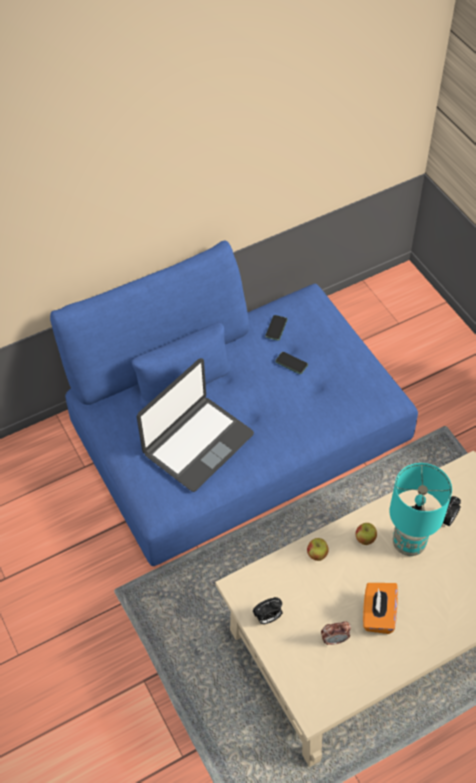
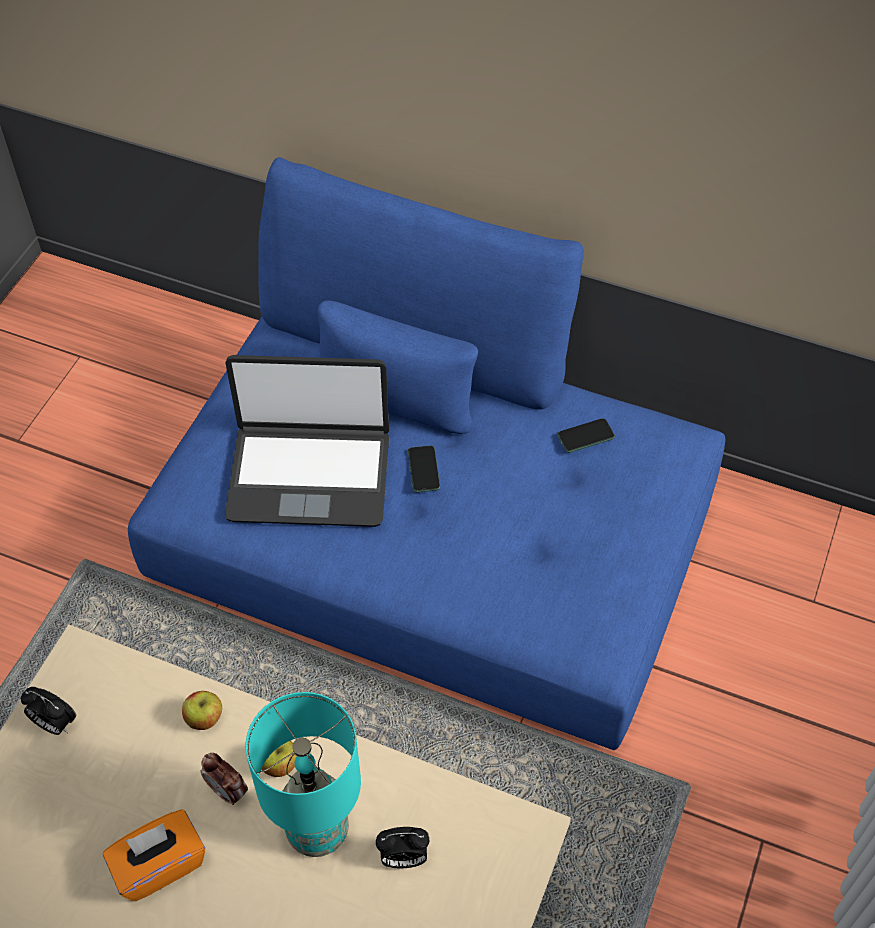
camera: 50 degrees right, 0 degrees up
phone [275,352,308,374] -> phone moved to [408,445,440,492]
alarm clock [321,621,351,645] -> alarm clock moved to [201,753,248,805]

